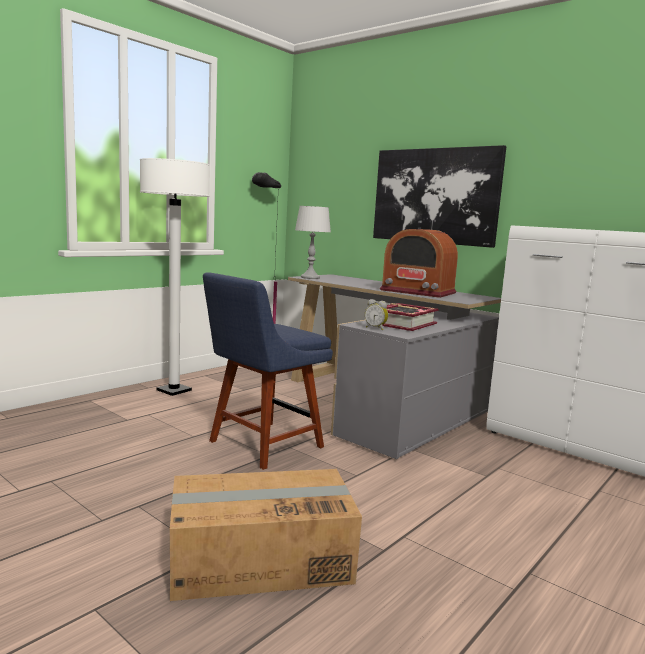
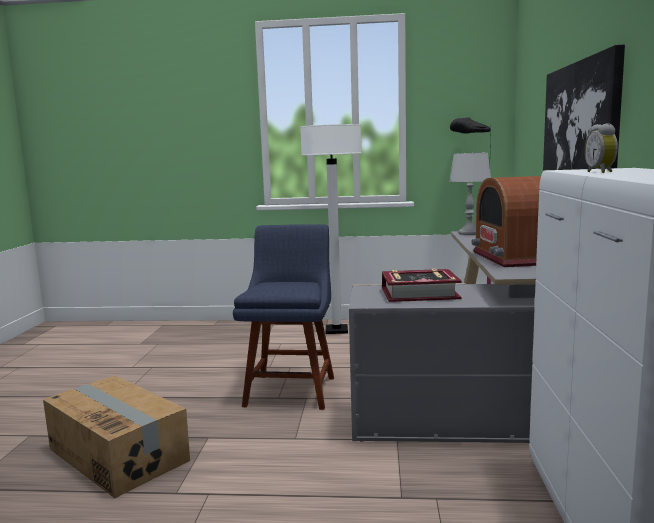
camera: 55 degrees right, 0 degrees up
blue chair [203,272,333,470] -> blue chair turned 90 degrees clockwise [233,224,334,410]
alarm clock [365,299,388,330] -> alarm clock moved to [584,123,618,173]

